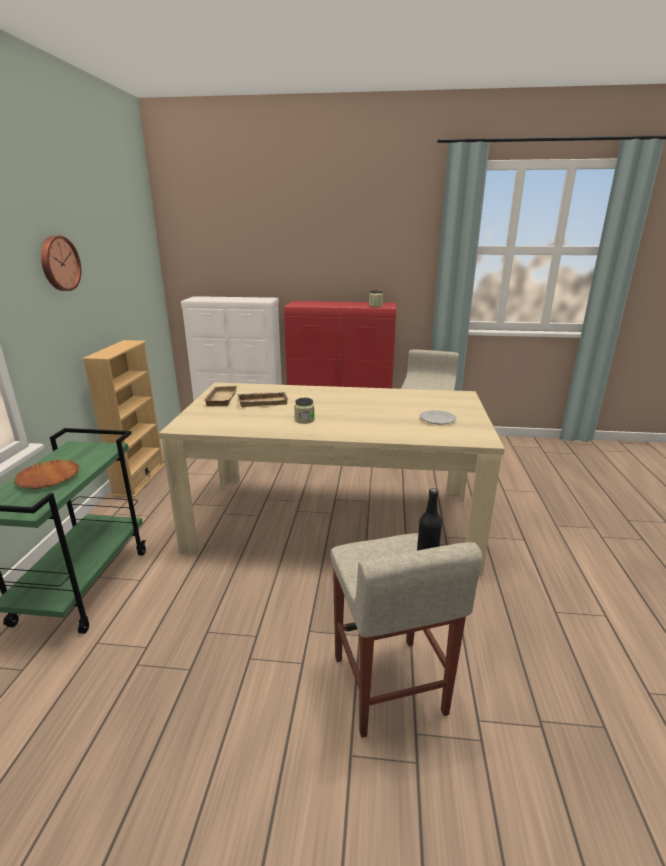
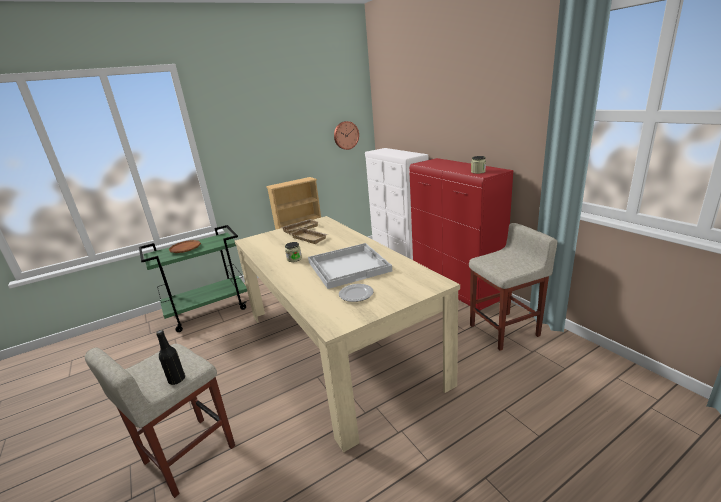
camera: 55 degrees right, 0 degrees up
wall clock [41,236,81,291] -> wall clock moved to [334,121,359,150]
none -> white tray [308,243,392,289]

